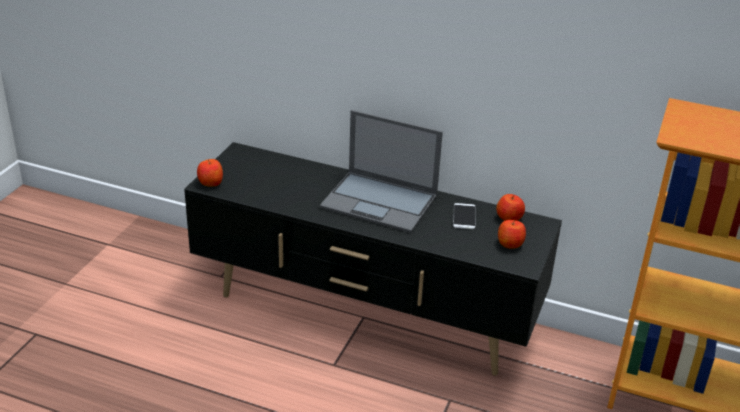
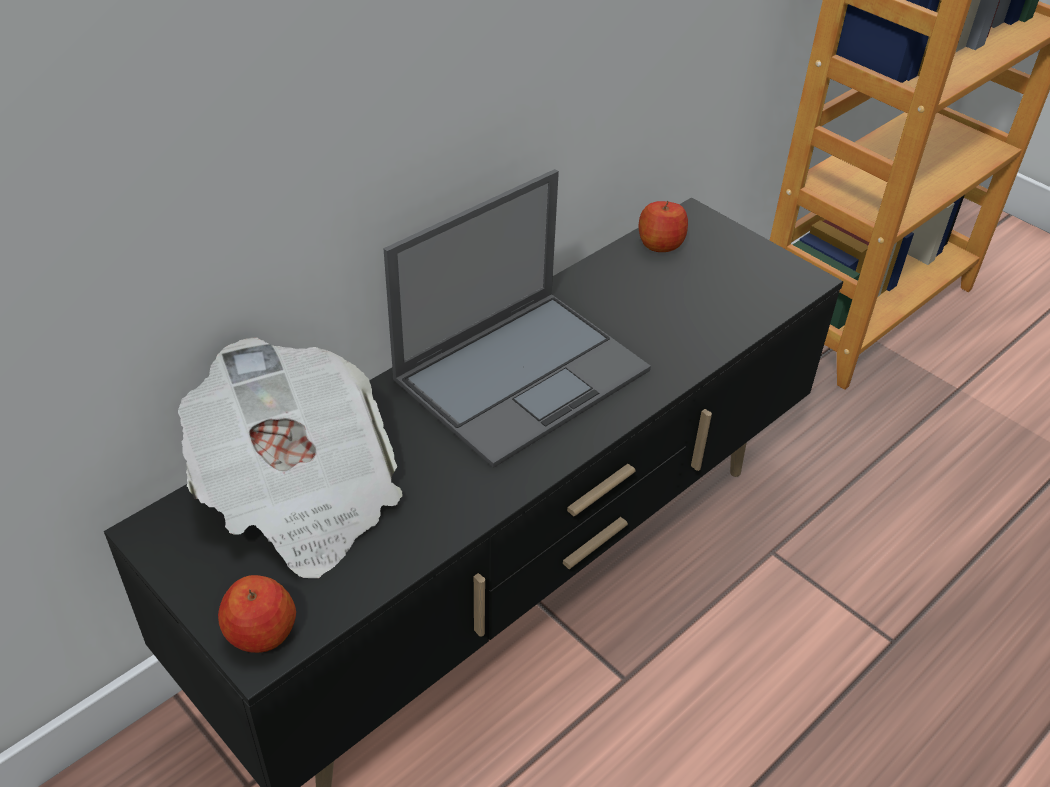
camera: 65 degrees left, 10 degrees up
phone [453,203,475,229] -> none
apple [498,220,526,249] -> none
none -> newspaper [178,337,403,578]

